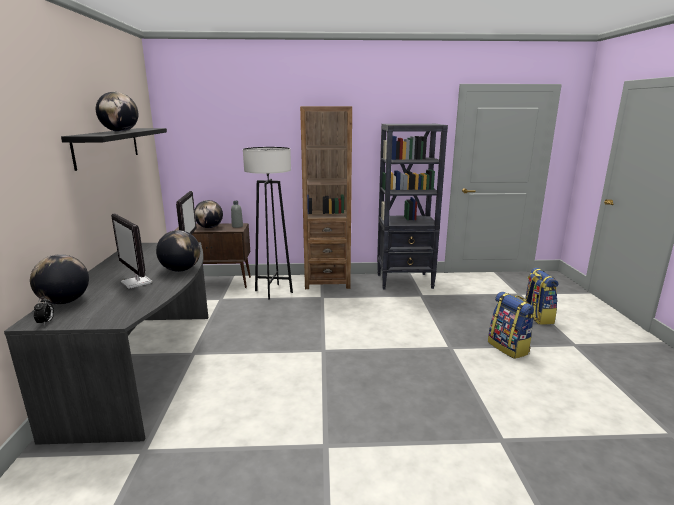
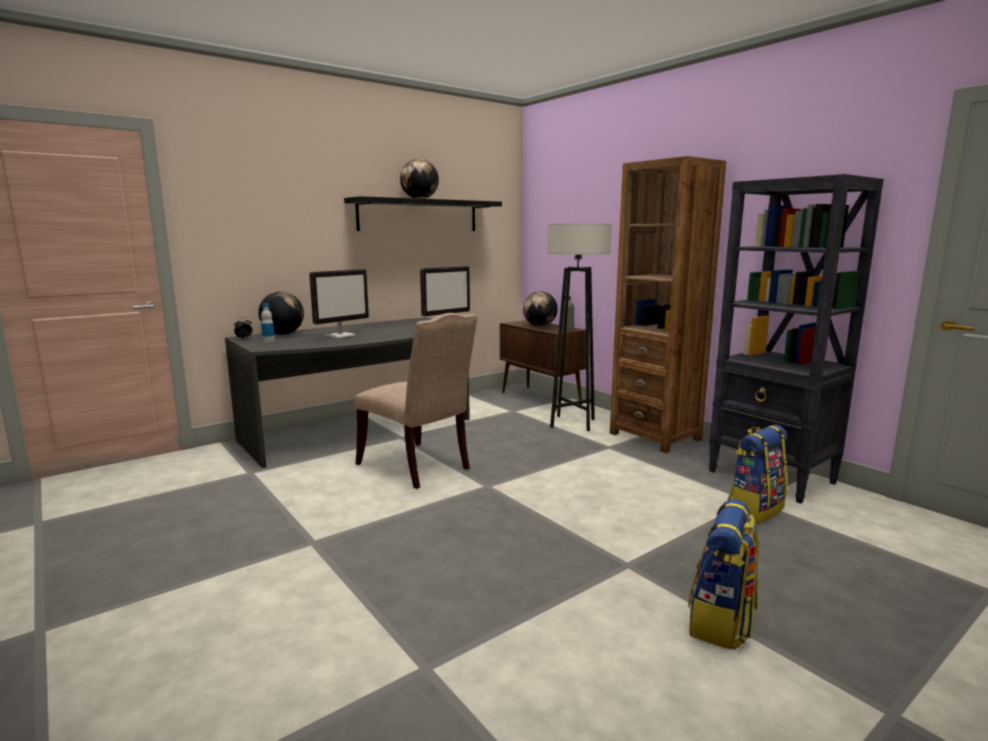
camera: 55 degrees right, 5 degrees down
monitor [111,214,152,288] -> monitor turned 150 degrees counterclockwise [309,269,369,339]
globe [156,230,200,272] -> none
backpack [525,268,559,325] -> backpack moved to [727,425,787,523]
none -> bottle [261,303,275,342]
none -> beige chair [354,313,477,489]

